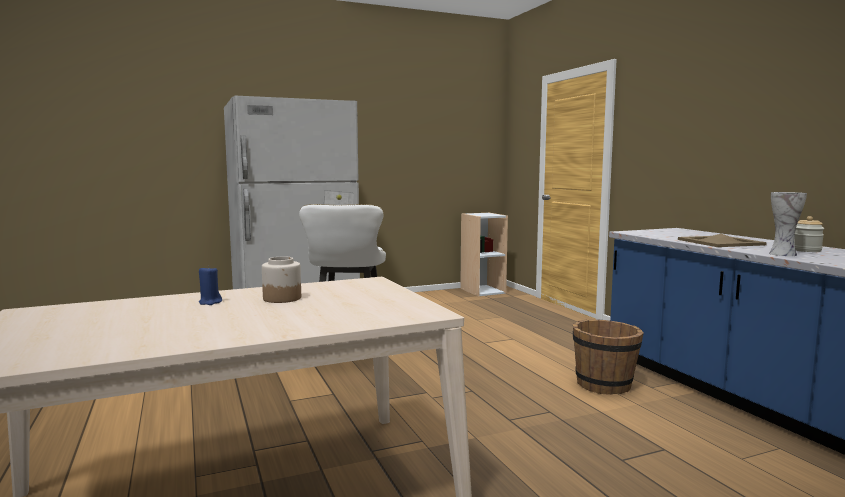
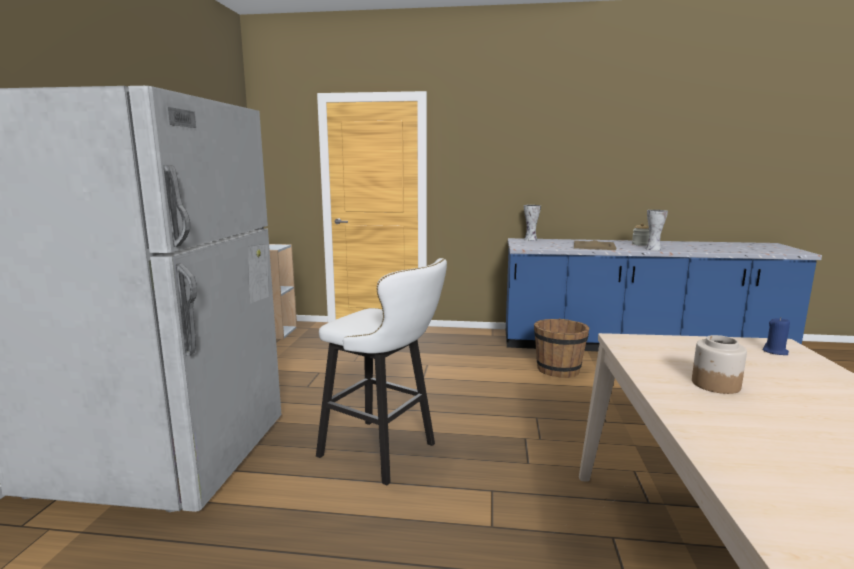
camera: 60 degrees left, 5 degrees up
blue candle [199,265,222,305] -> blue candle moved to [762,318,790,355]
none -> vase [524,205,541,241]

